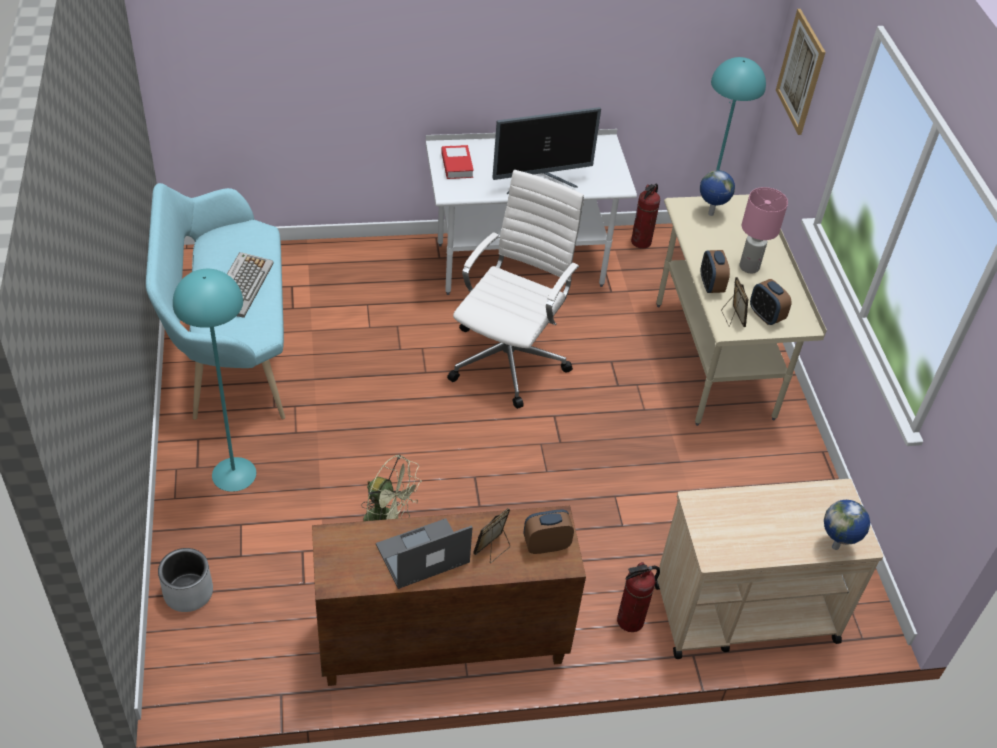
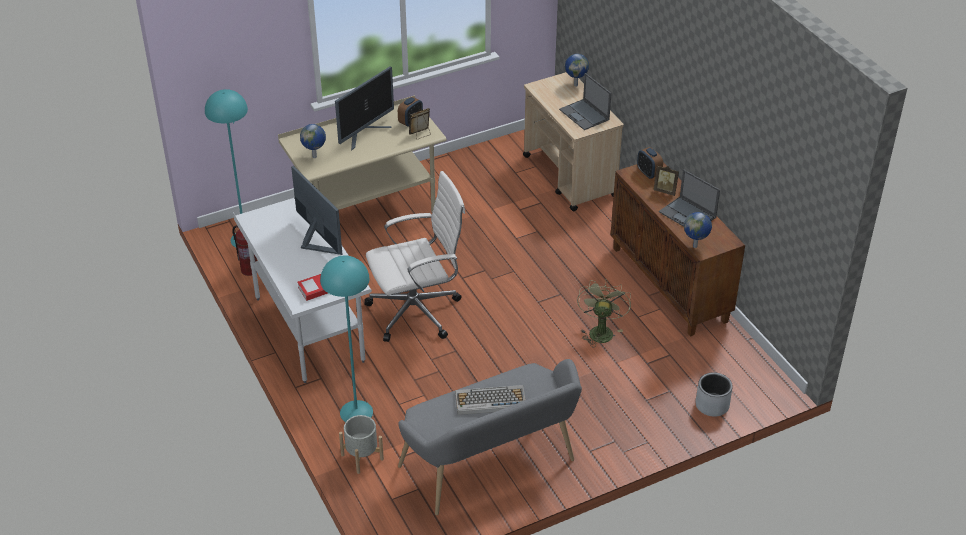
camera: 105 degrees left, 5 degrees down
turquoise bench [146,183,285,420] -> grey bench [398,359,582,515]
turquoise floor lamp [173,269,256,492] -> turquoise floor lamp moved to [320,255,373,422]
white office chair [447,170,584,409] -> white office chair turned 150 degrees clockwise [365,171,465,342]
fire extinguisher [617,562,660,632] -> none
alarm clock [701,250,730,293] -> none
pink table lamp [739,187,788,273] -> monitor [335,66,394,151]
picture [776,9,826,135] -> none
none -> grey planter [339,415,384,474]
none -> laptop [559,73,611,130]
none -> globe [684,212,712,248]

